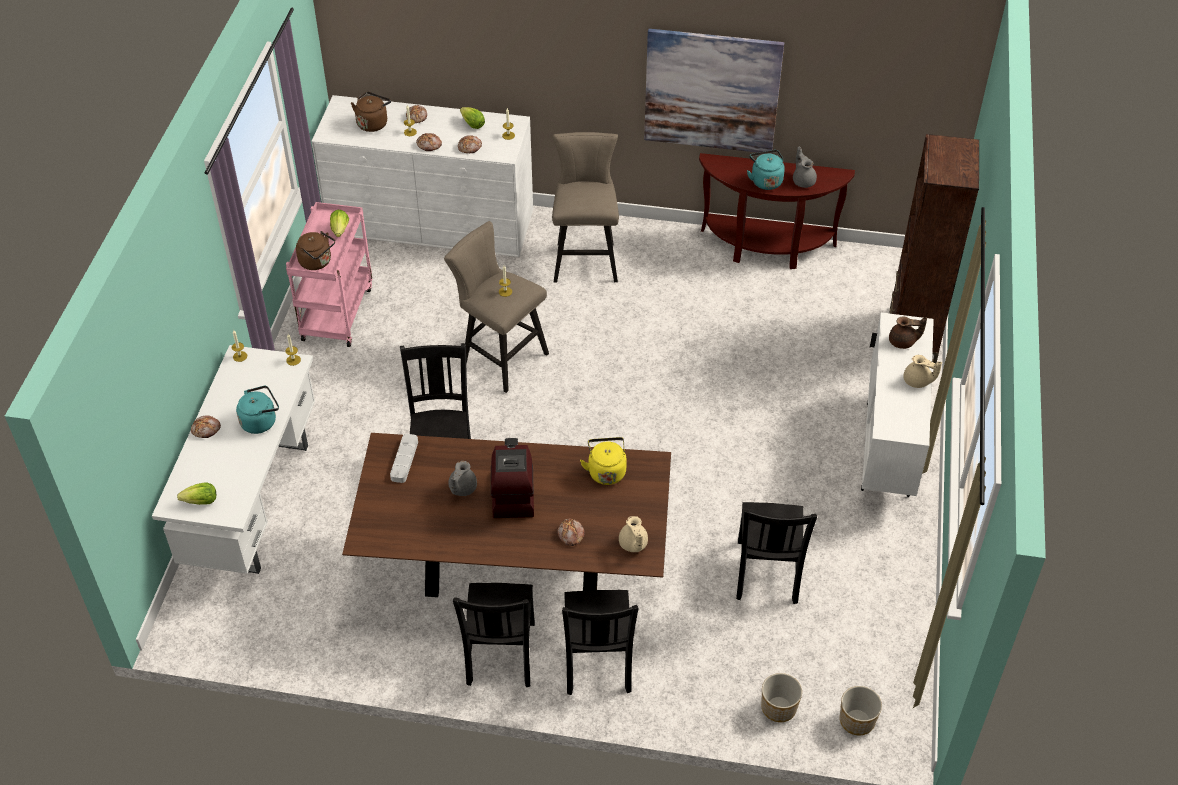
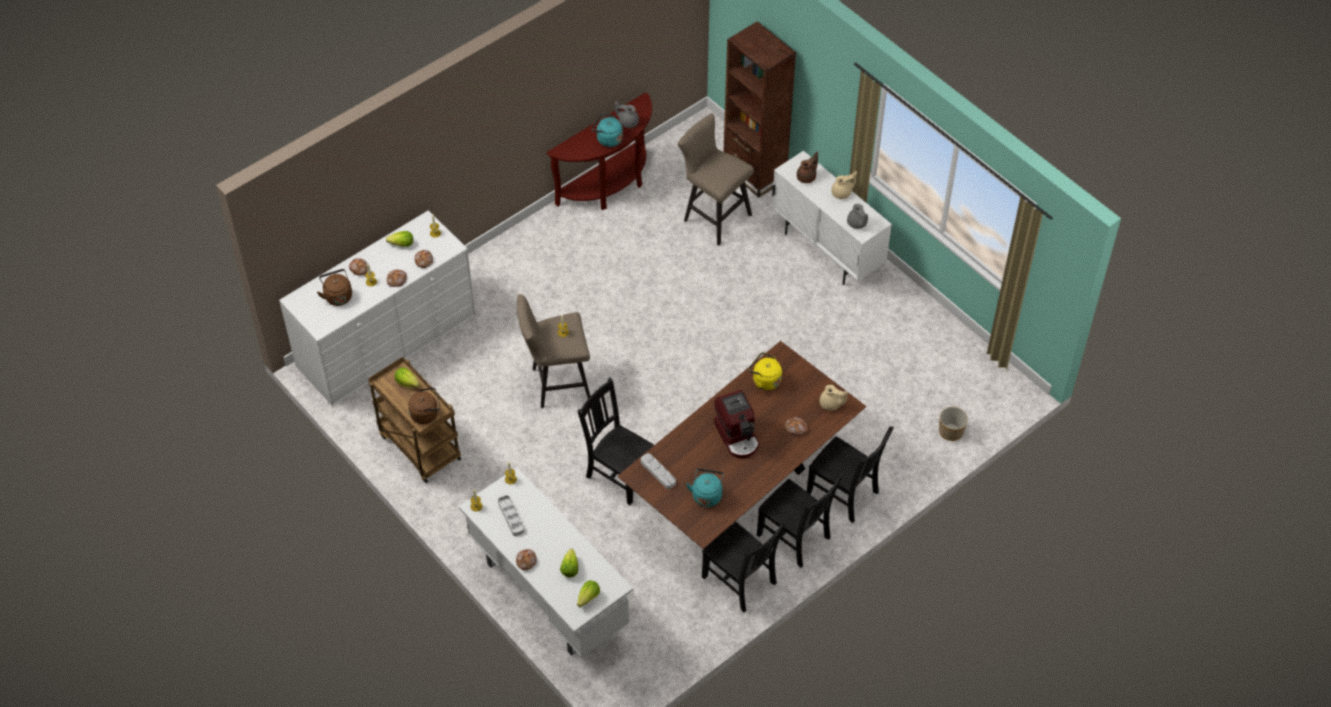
camera: 50 degrees left, 5 degrees up
turquoise kettle [236,386,279,434] -> turquoise kettle moved to [686,469,724,507]
pink cart [286,202,372,347] -> brown cart [368,357,461,483]
grey teapot [448,461,477,496] -> grey teapot moved to [847,204,868,229]
coffee machine [491,438,534,518] -> coffee machine turned 150 degrees counterclockwise [714,390,759,458]
beige stool [552,132,619,283] -> beige stool moved to [678,113,754,246]
picture [644,29,784,154] -> none
black chair [736,502,817,604] -> black chair moved to [702,520,787,613]
planter [840,686,882,735] -> none
none -> grey tray [498,495,524,536]
none -> lettuce [560,549,578,577]

